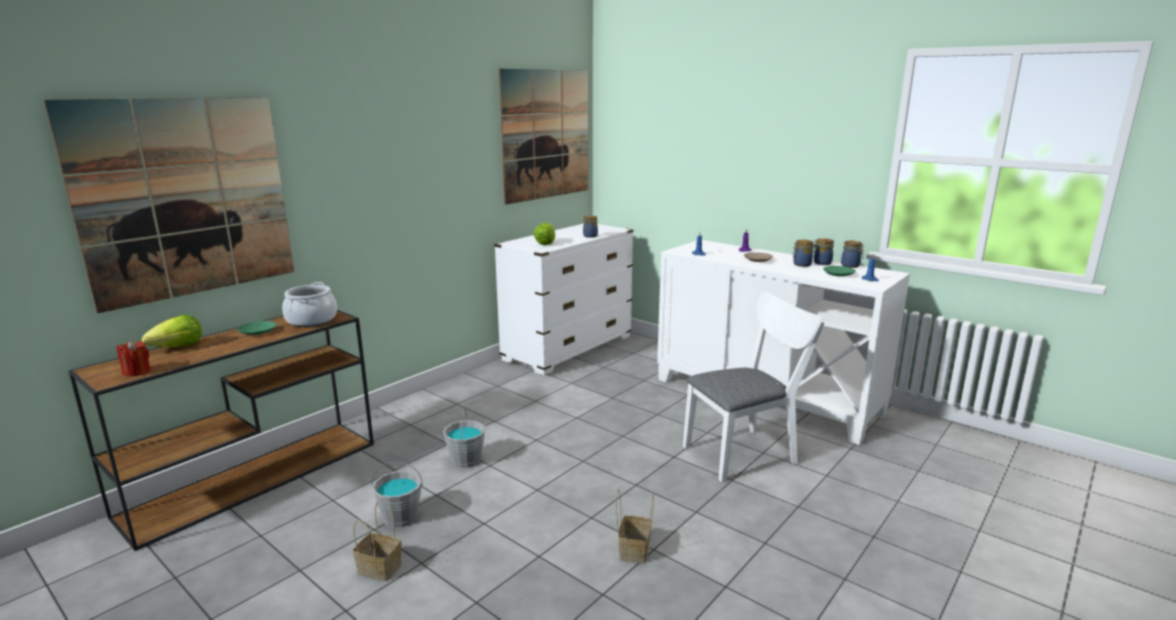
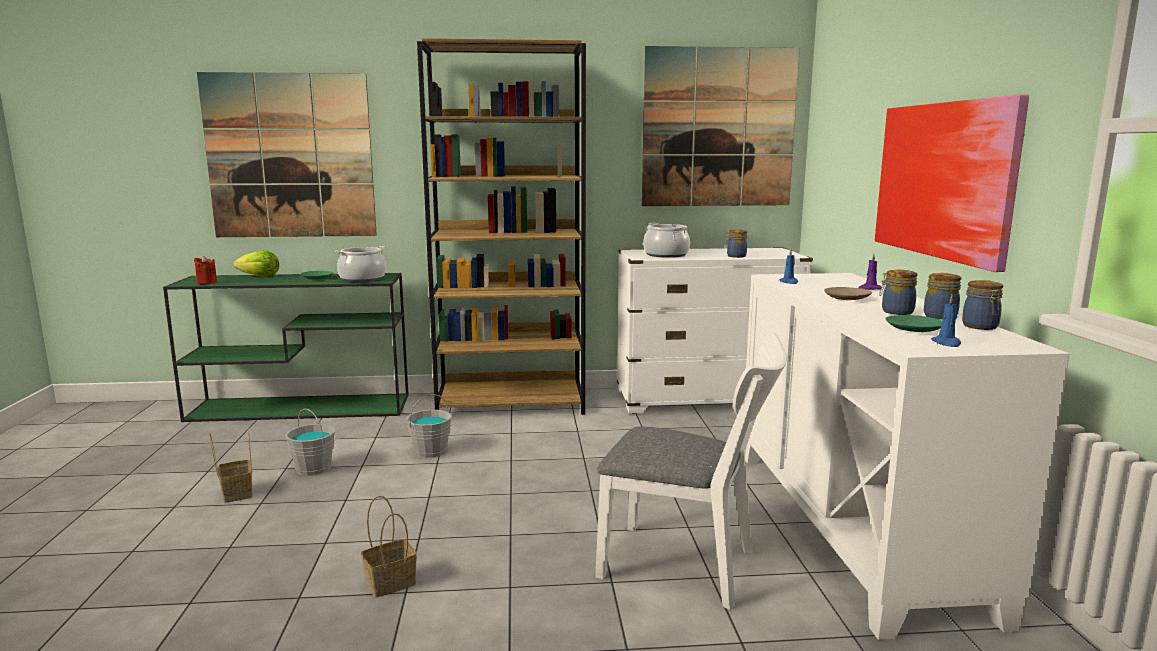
camera: 45 degrees right, 5 degrees down
brown console table [68,310,374,551] -> green console table [163,273,409,422]
lettuce [533,223,555,245] -> cooking pot [643,223,690,258]
none -> brown bookcase [417,38,586,415]
none -> picture [875,95,1029,272]

